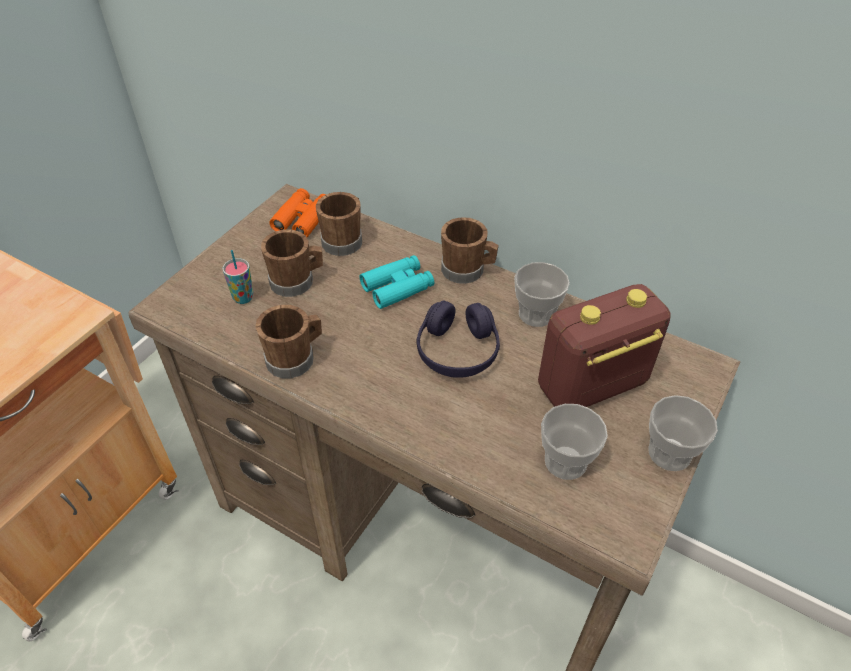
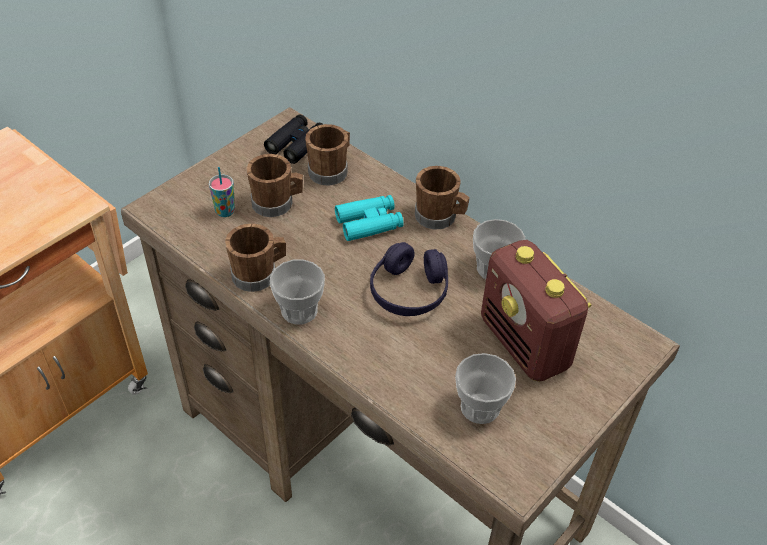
camera: 10 degrees right, 0 degrees up
orange binoculars [269,188,326,237] -> black binoculars [264,114,323,164]
radio [538,284,671,407] -> radio turned 105 degrees counterclockwise [481,240,592,382]
cup [648,395,718,471] -> cup moved to [270,260,325,325]

